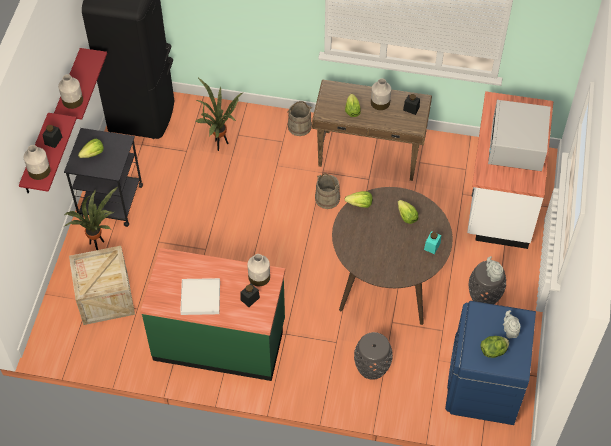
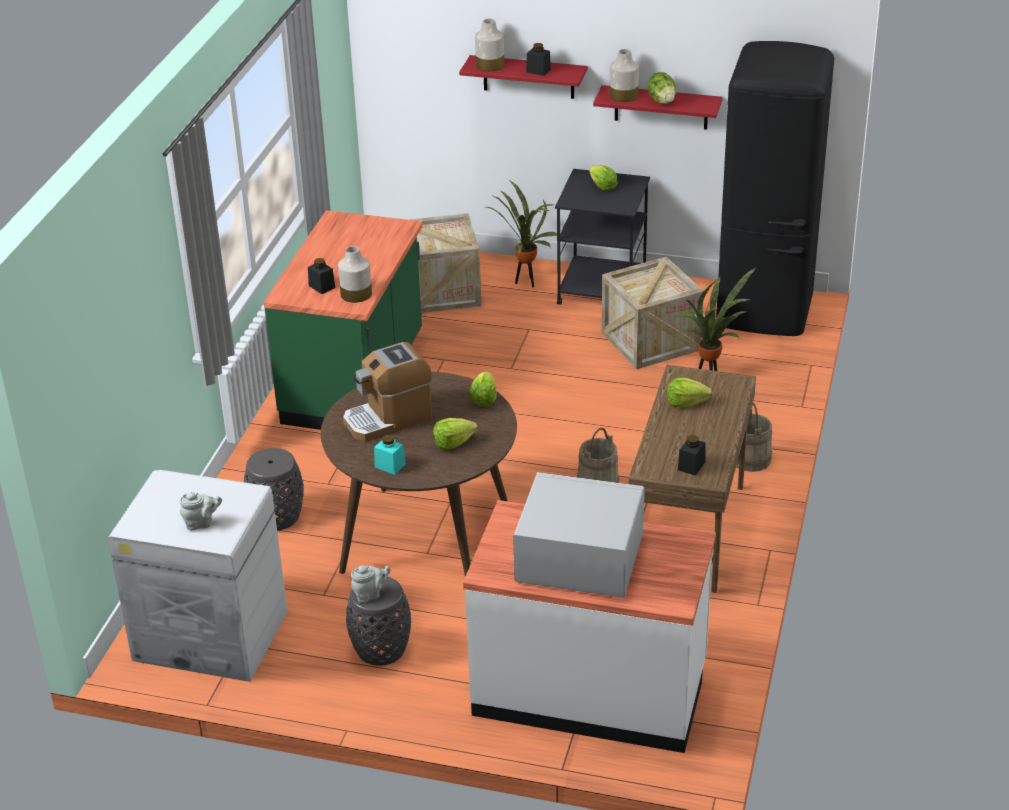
camera: 95 degrees right, 20 degrees down
white tray [180,278,220,315] -> none
beige vase [371,79,391,110] -> none
blue washing machine [445,301,536,425] -> white washing machine [108,470,287,682]
lettuce [481,336,509,358] -> lettuce moved to [647,72,676,104]
none -> coffee machine [343,342,432,441]
none -> crate [602,257,704,370]

